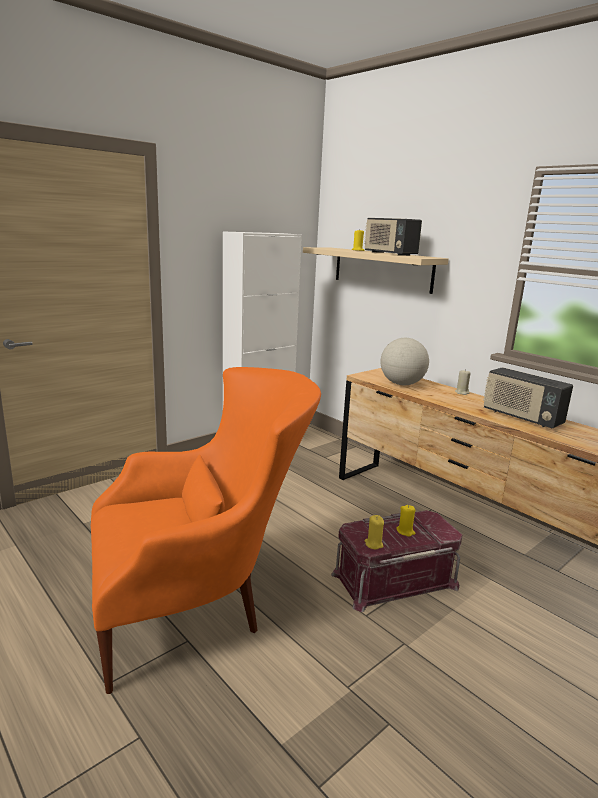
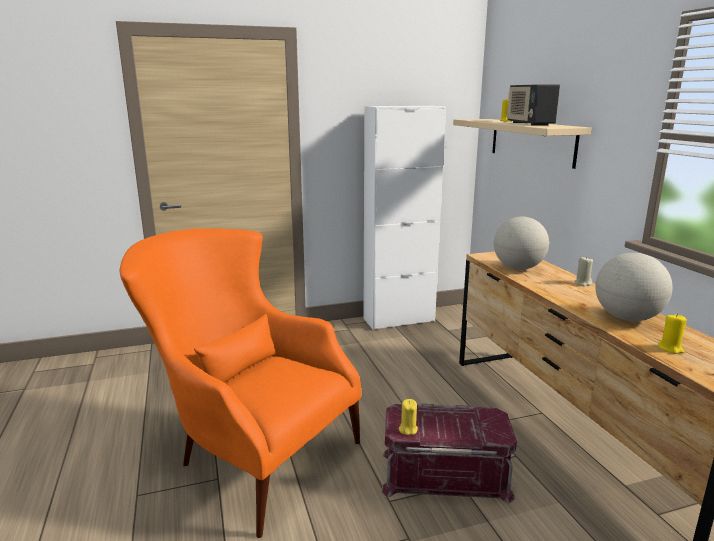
camera: 25 degrees right, 0 degrees up
orange armchair [91,367,321,694] -> orange armchair turned 150 degrees counterclockwise [119,228,361,538]
yellow candle [396,505,415,537] -> yellow candle moved to [658,314,687,354]
radio [484,367,573,428] -> globe [595,253,673,321]

